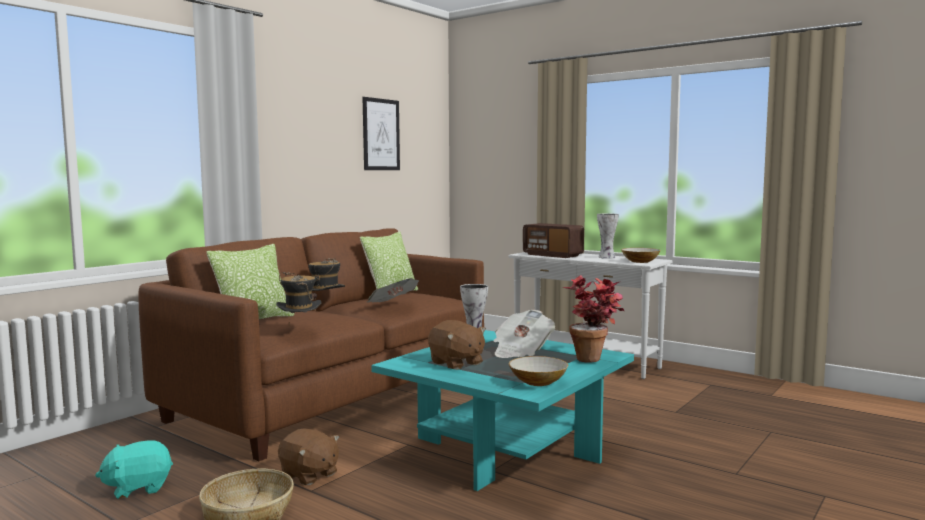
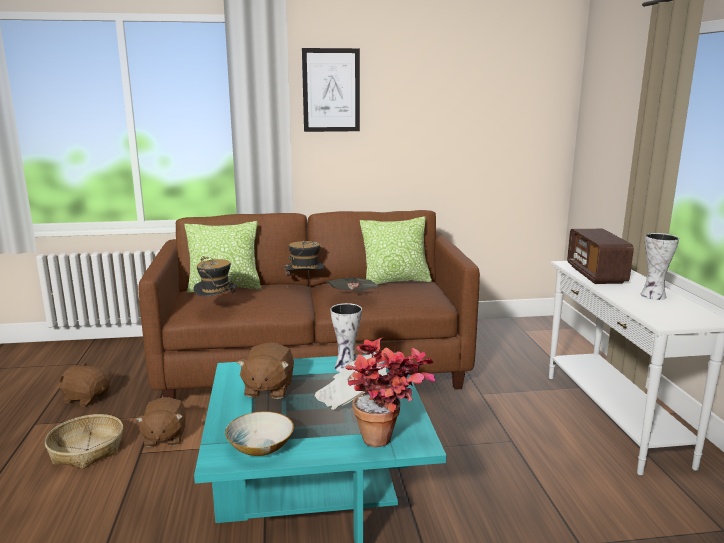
camera: 45 degrees right, 10 degrees up
turquoise plush toy [95,440,173,499] -> brown plush toy [57,363,110,407]
picture [362,97,400,170] -> picture moved to [302,48,360,132]
bowl [621,248,661,263] -> none

